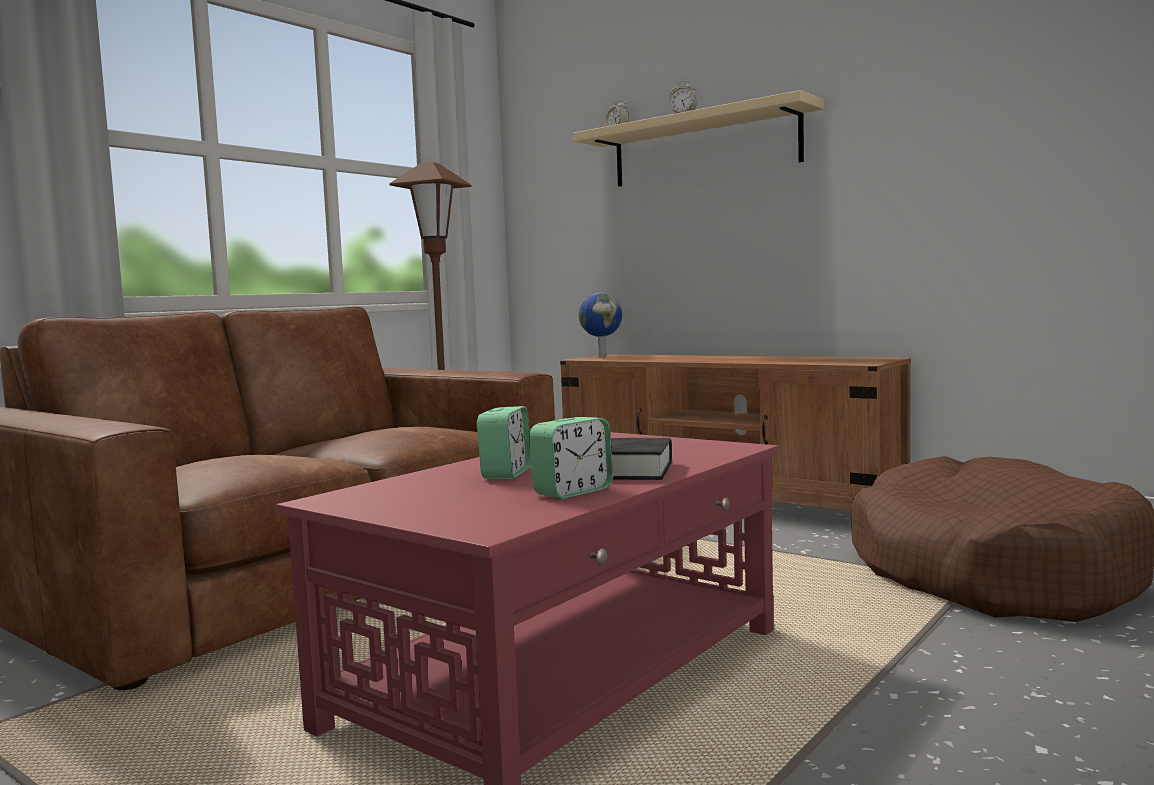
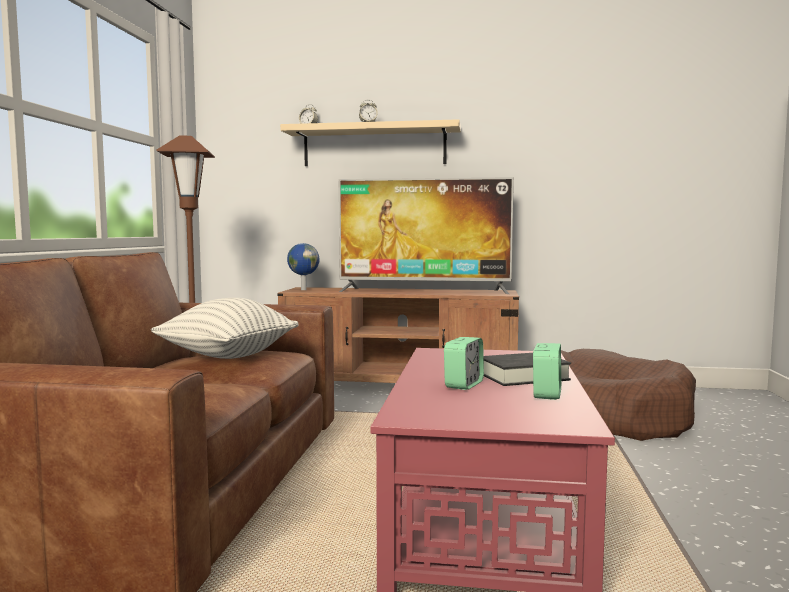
camera: 30 degrees left, 0 degrees up
alarm clock [477,406,531,479] -> alarm clock turned 45 degrees clockwise [444,337,484,390]
none -> pillow [151,298,299,359]
none -> television [339,177,514,294]

